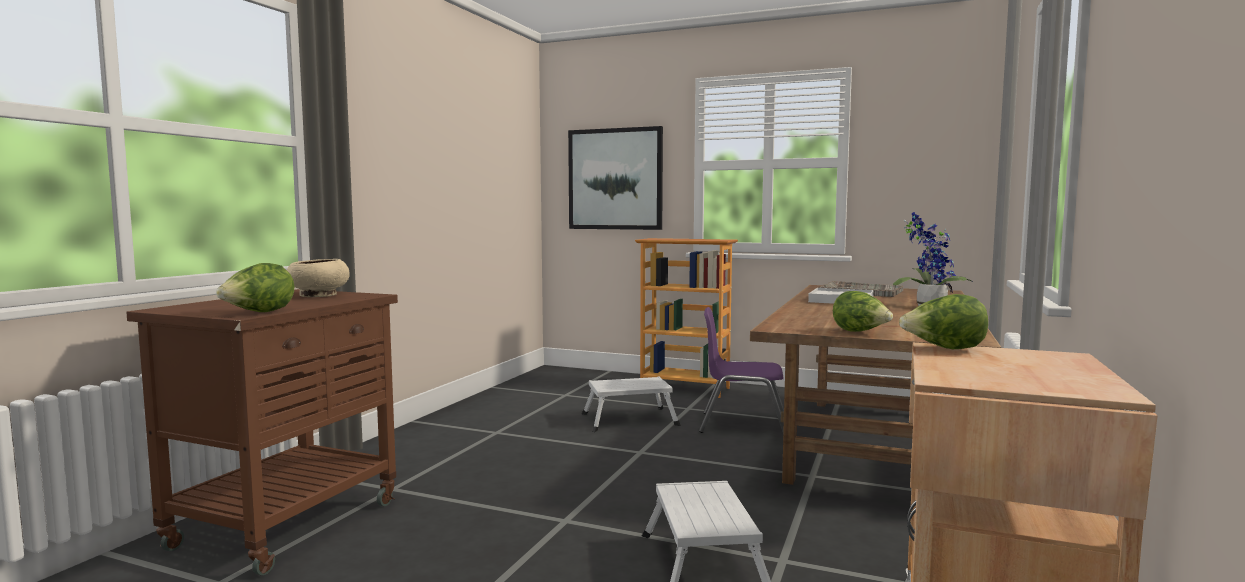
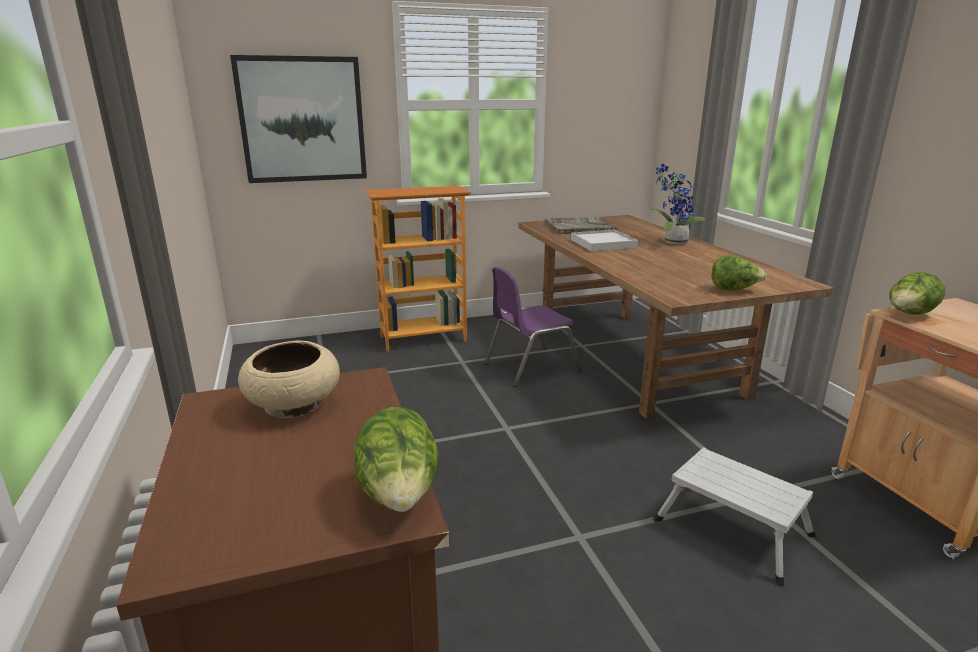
camera: 40 degrees left, 15 degrees up
white step ladder [582,377,680,432] -> none

